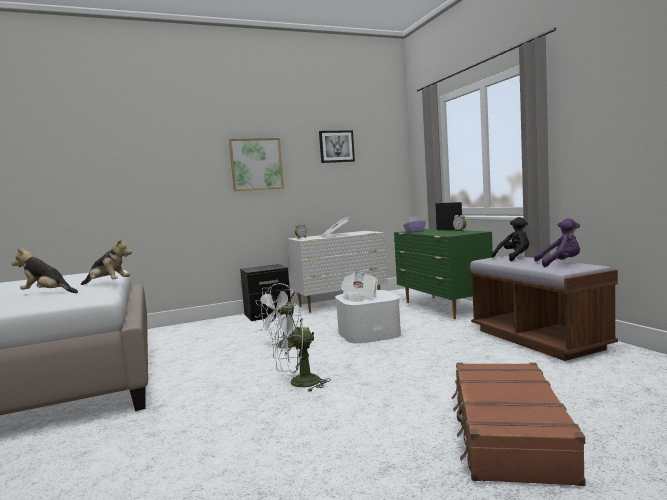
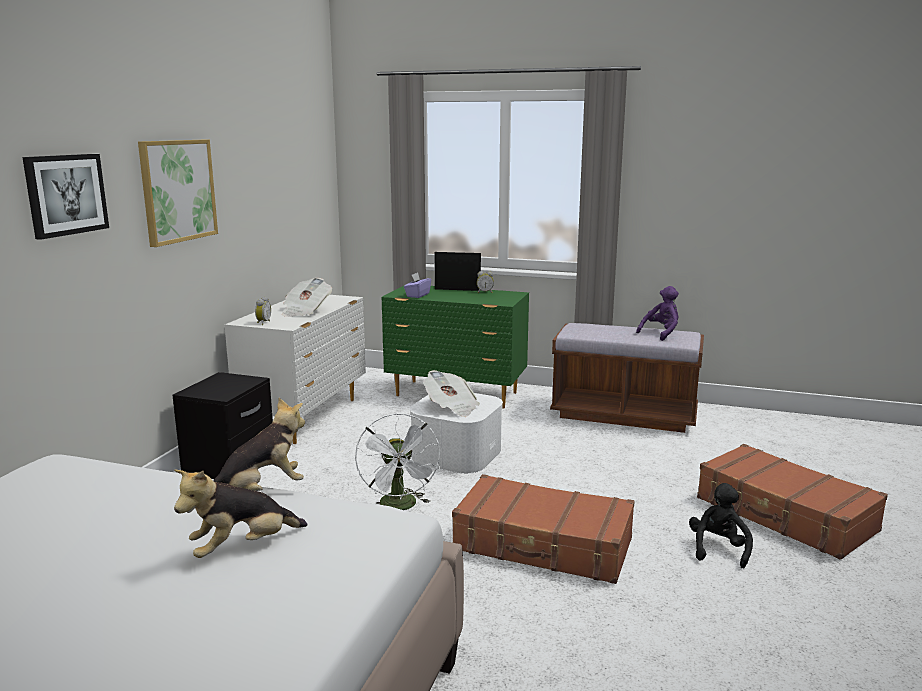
camera: 50 degrees left, 10 degrees up
white fan [272,304,331,392] -> brown suitcase [452,474,635,584]
picture [319,130,355,163] -> picture moved to [22,154,109,240]
black plush toy [491,217,529,261] -> black plush toy moved to [689,483,753,568]

